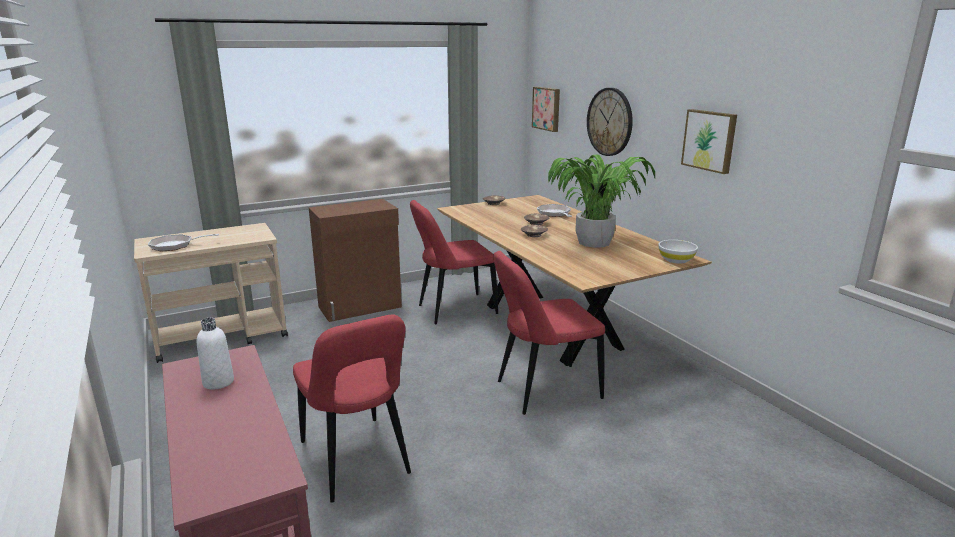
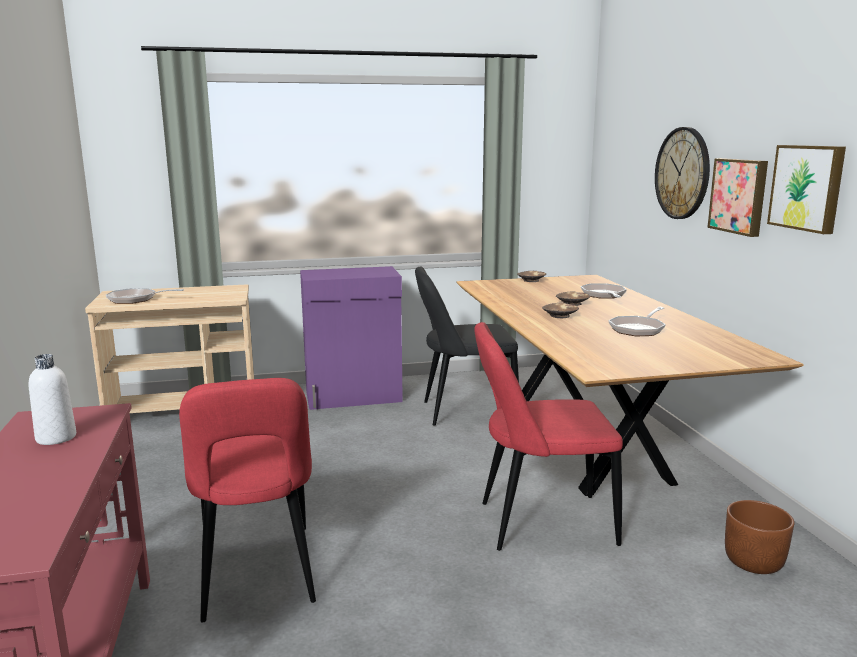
camera: 15 degrees right, 5 degrees down
brown cabinet [309,199,402,322] -> purple cabinet [300,266,403,410]
red chair [410,200,498,324] -> black chair [415,266,519,426]
picture [532,87,560,132] -> picture moved to [707,158,768,237]
potted plant [548,155,655,248] -> frying pan [608,307,666,336]
white bowl [658,240,698,264] -> none
none -> brown planter [725,500,794,574]

